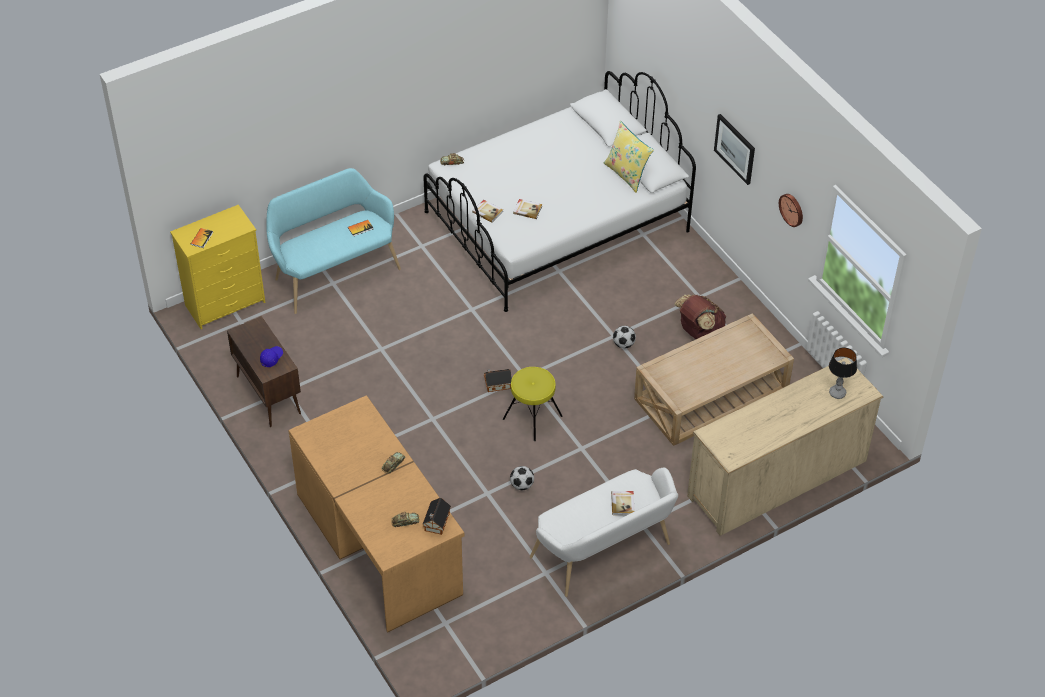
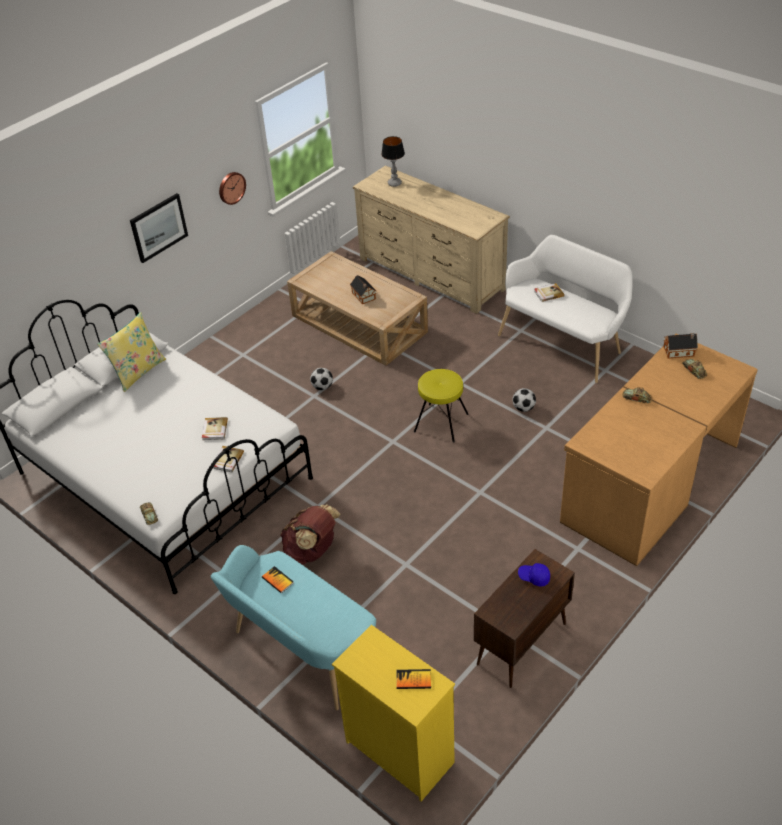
camera: 105 degrees left, 5 degrees down
toy house [484,369,512,392] -> toy house moved to [350,275,376,304]
brown backpack [674,294,727,339] -> brown backpack moved to [280,504,341,565]

